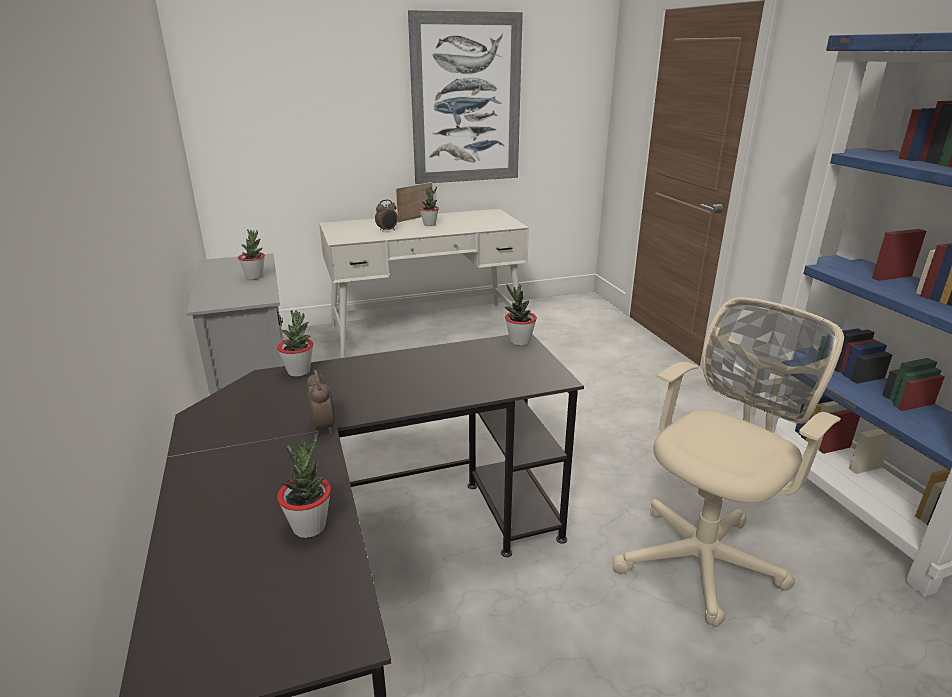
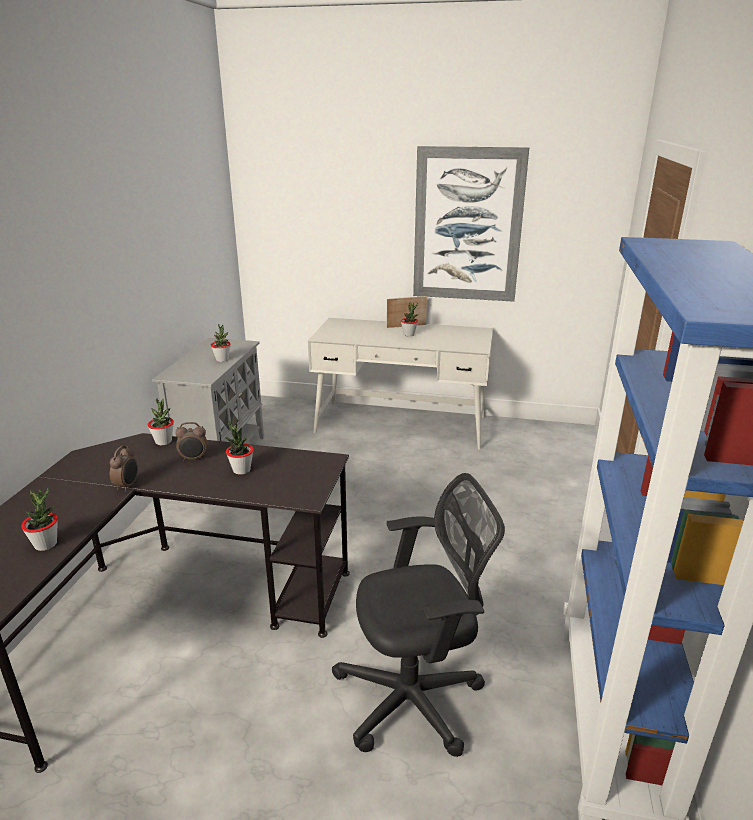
camera: 30 degrees right, 0 degrees up
alarm clock [375,200,398,232] -> alarm clock moved to [175,422,207,461]
potted plant [505,284,537,346] -> potted plant moved to [225,420,254,475]
beige office chair [612,297,844,627] -> black office chair [332,473,505,757]

